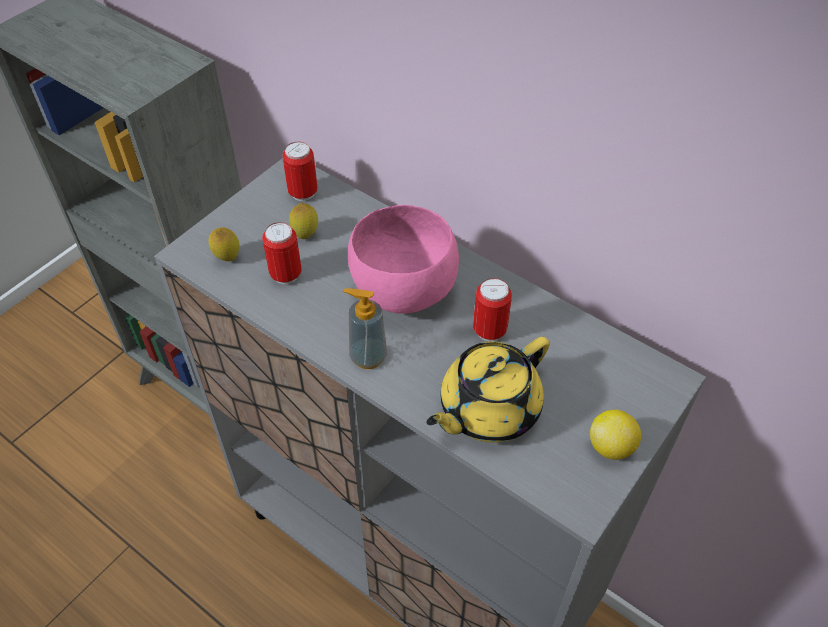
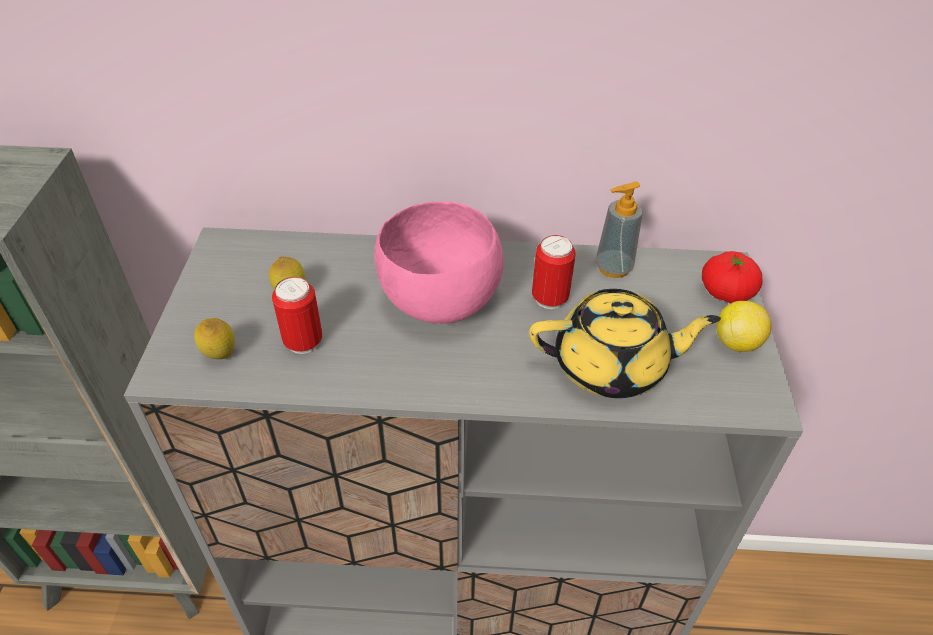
camera: 35 degrees left, 5 degrees down
can [283,142,317,201] -> none
soap dispenser [343,288,387,369] -> soap dispenser moved to [596,182,643,278]
yellow teapot [426,337,550,443] -> yellow teapot turned 105 degrees counterclockwise [529,289,721,398]
none -> tomato [702,251,762,303]

